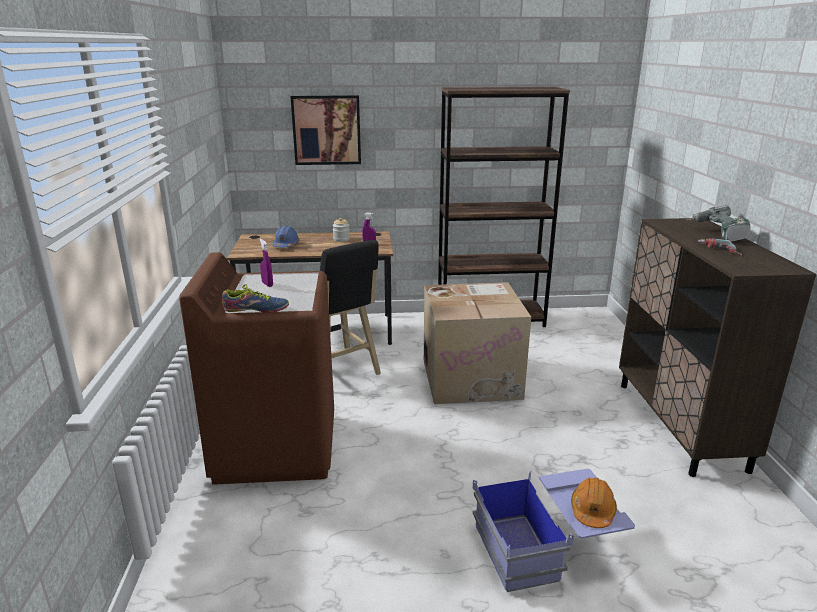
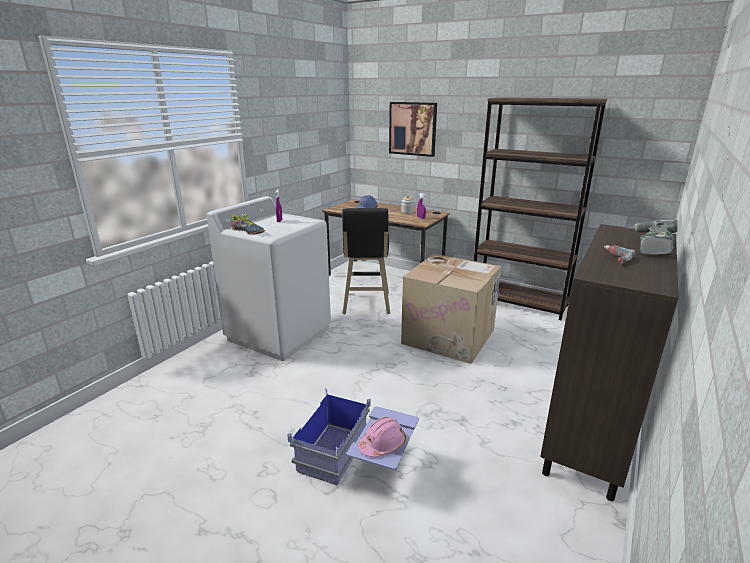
camera: 35 degrees right, 0 degrees up
brown washing machine [179,252,334,485] -> white washing machine [207,196,331,361]
orange hard hat [571,478,617,528] -> pink hard hat [358,417,406,457]

